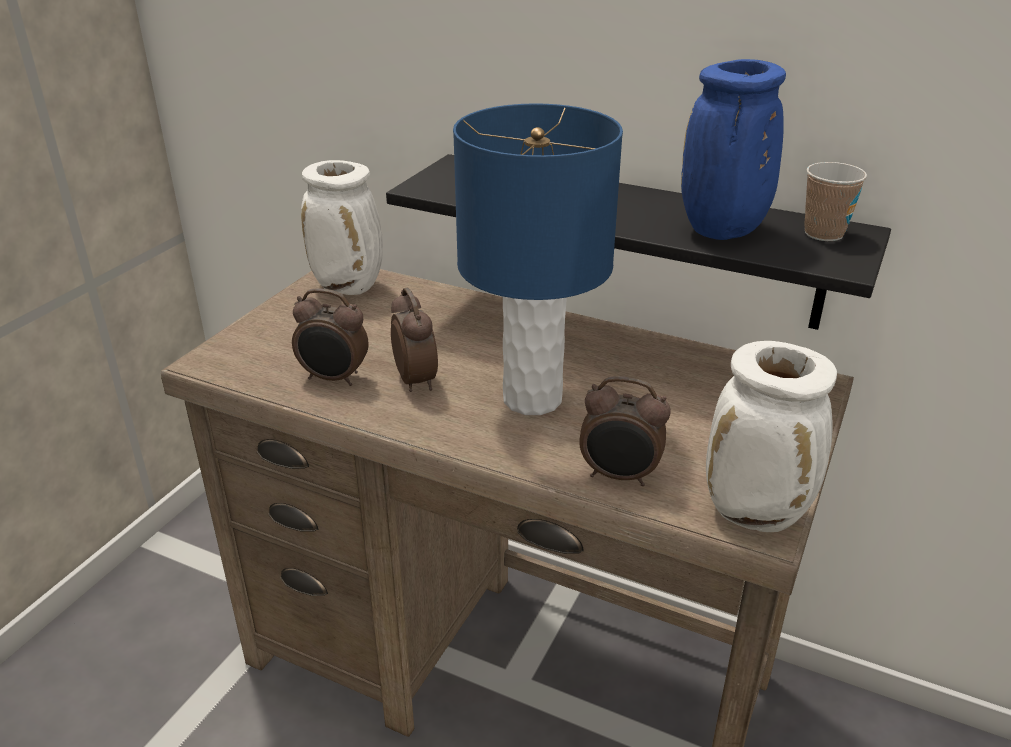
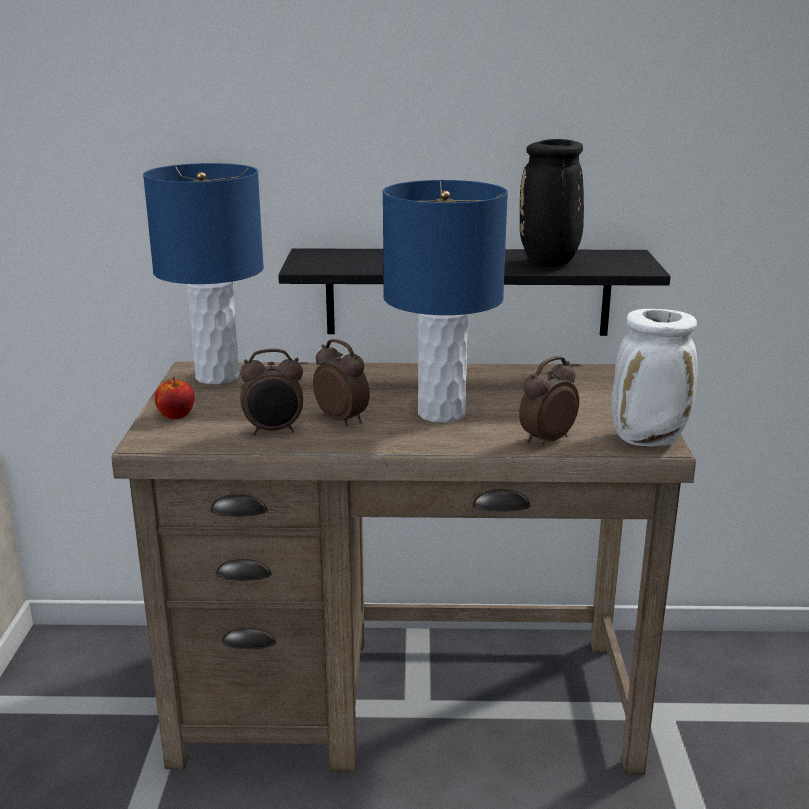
camera: 25 degrees left, 10 degrees down
white vase [301,160,383,295] -> blue table lamp [143,163,264,384]
alarm clock [579,376,671,486] -> alarm clock turned 150 degrees clockwise [519,356,579,447]
blue vase [681,59,786,240] -> black vase [520,139,584,267]
cup [804,162,867,241] -> none
none -> apple [155,377,195,419]

